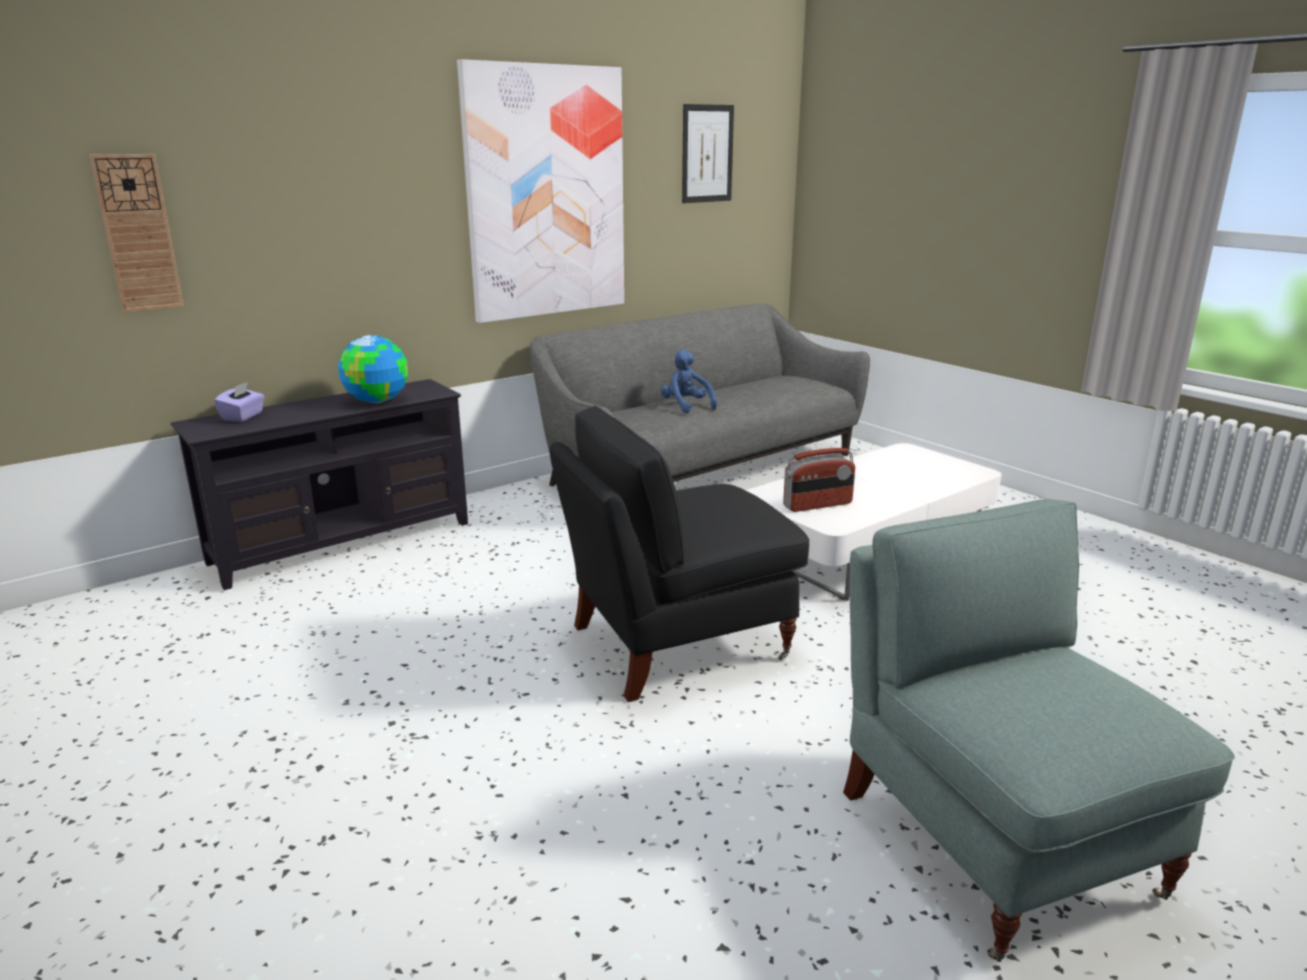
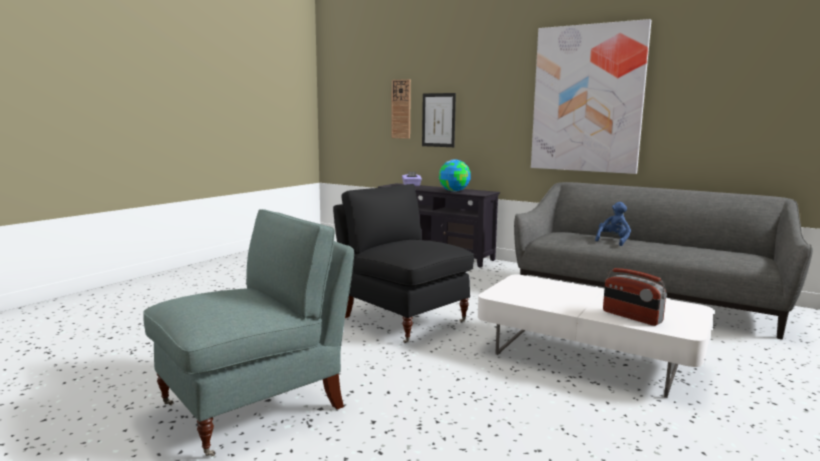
camera: 70 degrees right, 10 degrees down
picture [682,104,734,203] -> picture moved to [422,93,456,147]
radio [783,448,855,512] -> radio moved to [603,268,667,326]

